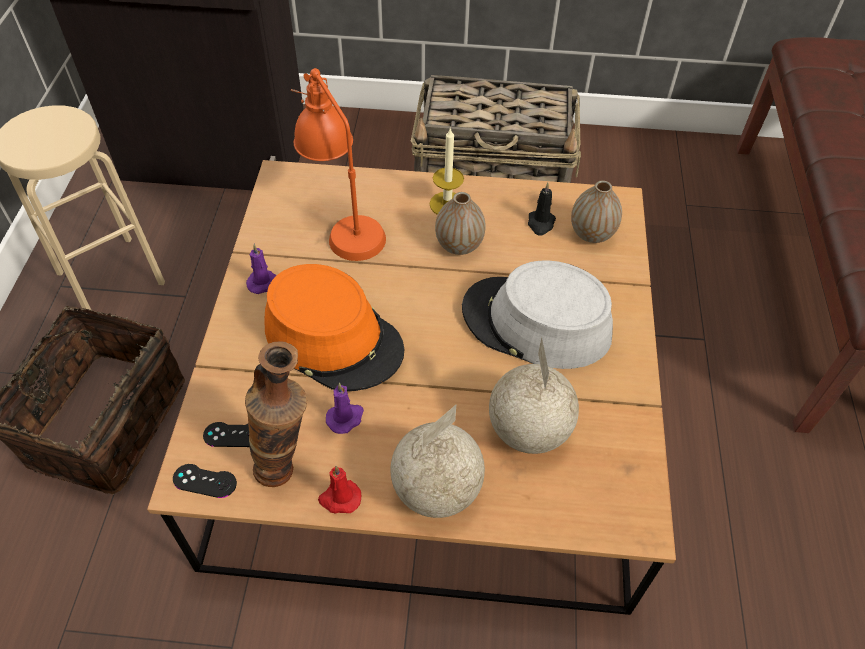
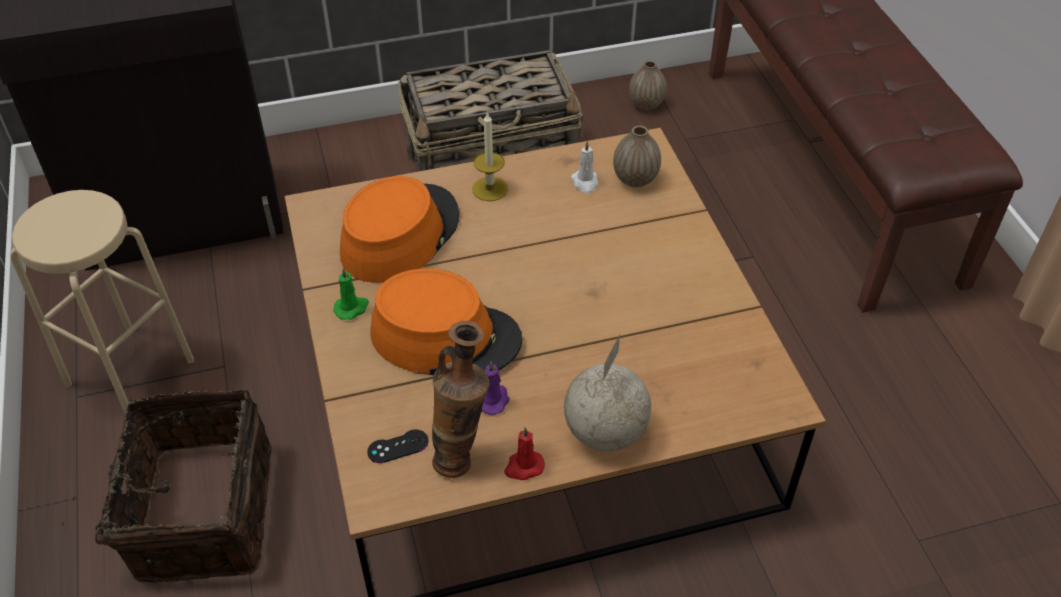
camera: 20 degrees left, 5 degrees down
black game controller [173,464,237,498] -> none
purple candle [246,244,277,294] -> green candle [333,267,369,320]
orange table lamp [291,68,386,261] -> orange hat [340,176,459,283]
vase [435,192,486,255] -> vase moved to [629,60,667,110]
grey hat [462,260,613,369] -> none
globe [489,337,579,454] -> none
black candle [528,183,556,235] -> white candle [571,141,599,194]

